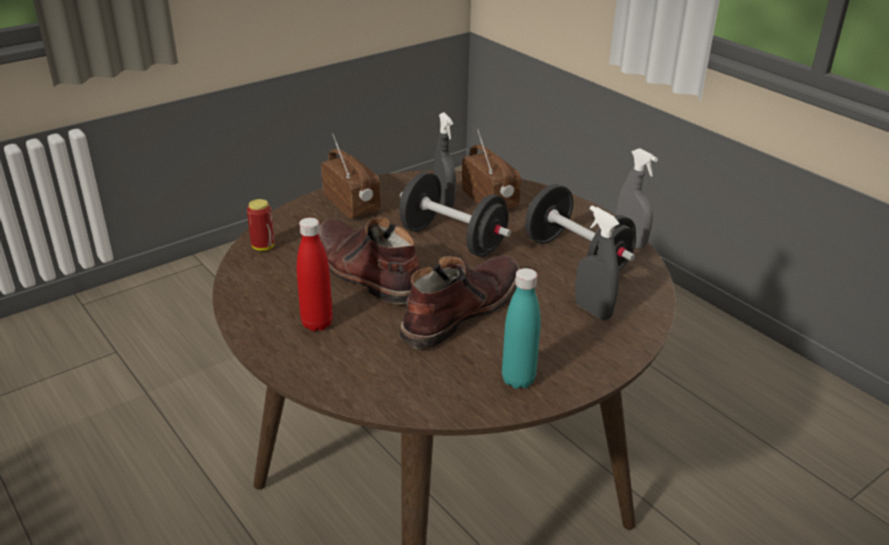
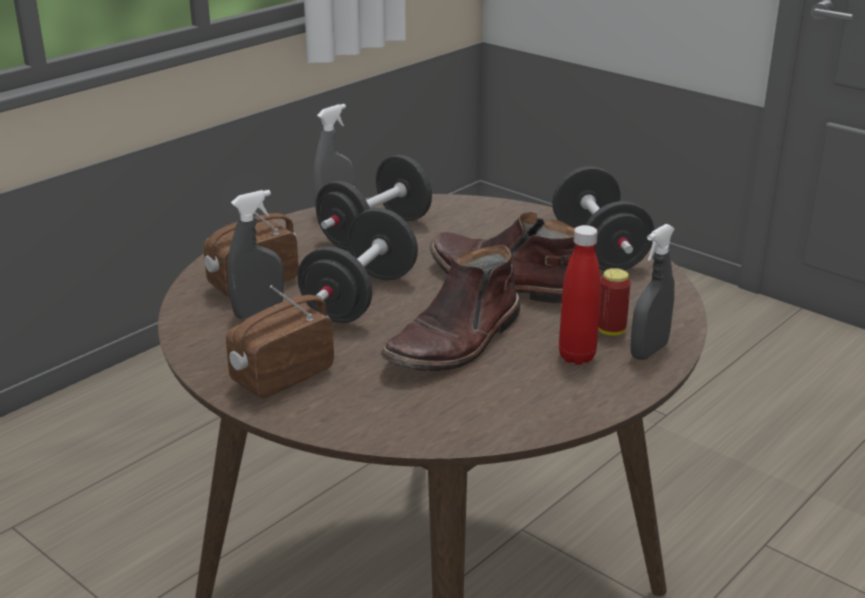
camera: 100 degrees left, 5 degrees down
can [247,199,275,251] -> can moved to [598,268,631,336]
turquoise bottle [502,268,541,389] -> black dumbbell [552,166,655,271]
grey spray bottle [575,206,620,320] -> grey spray bottle moved to [630,224,675,360]

